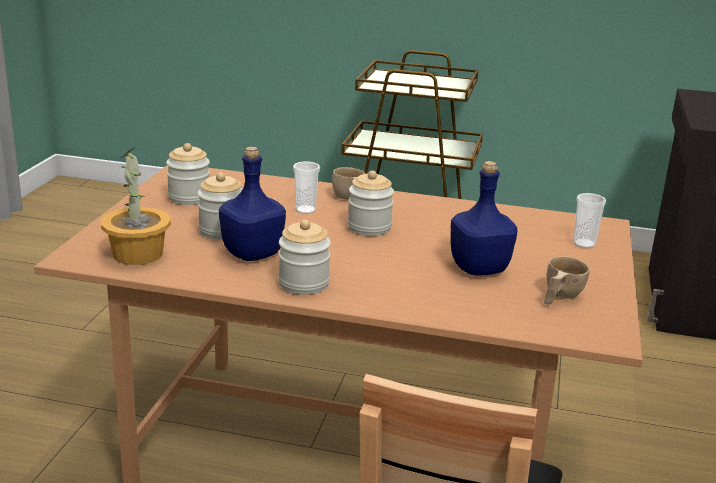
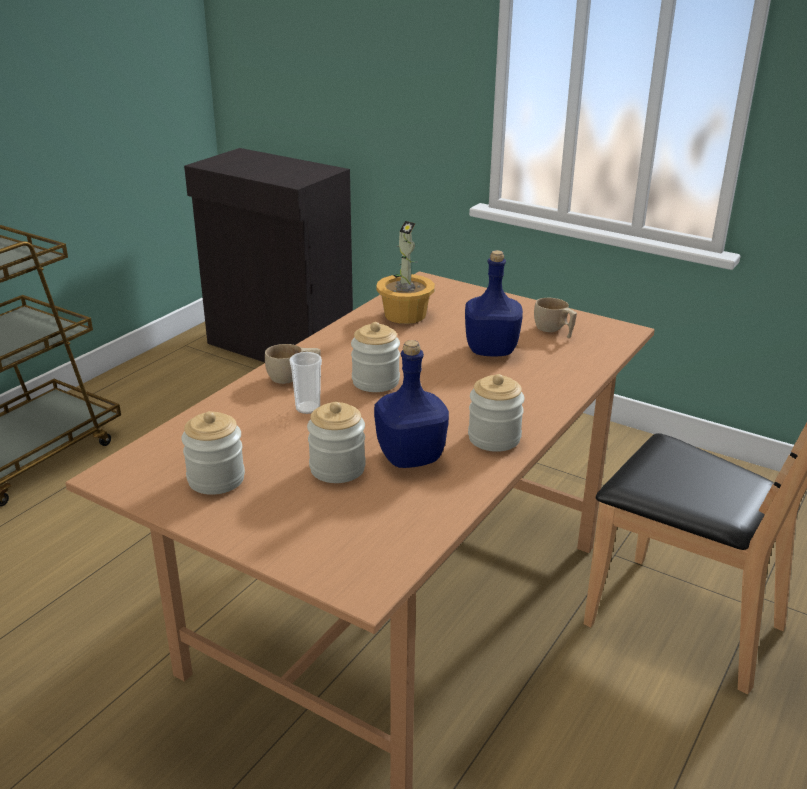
camera: 70 degrees left, 5 degrees up
potted plant [101,148,171,265] -> potted plant moved to [376,221,435,324]
cup [573,193,606,248] -> none

